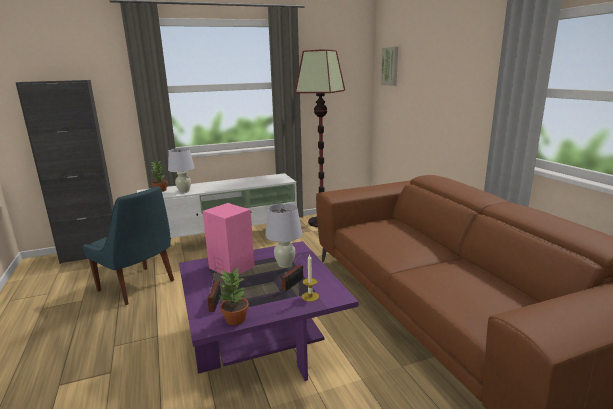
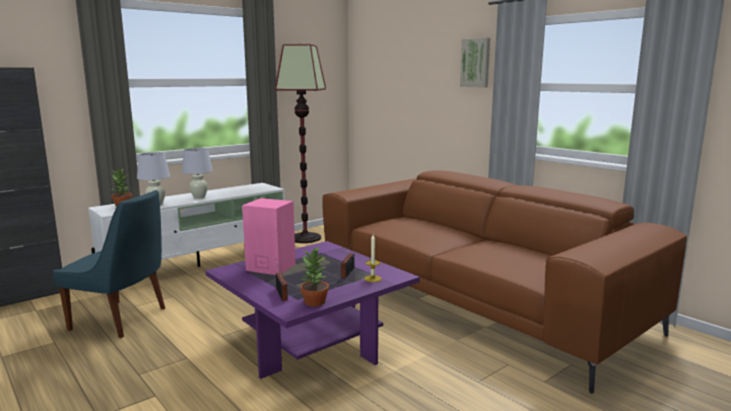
camera: 20 degrees left, 5 degrees down
white table lamp [265,203,302,268] -> white table lamp moved to [182,148,213,199]
picture [381,47,398,86] -> picture moved to [460,38,490,87]

